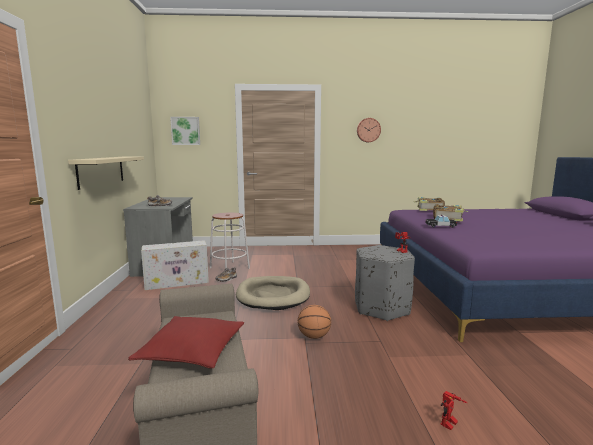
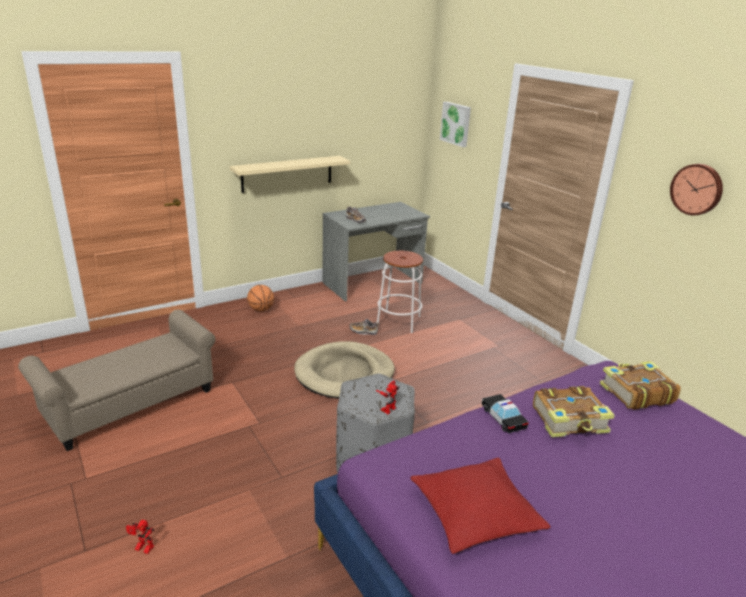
camera: 60 degrees right, 15 degrees up
red pillow [128,316,244,368] -> red pillow moved to [411,457,551,554]
white storage box [141,240,209,290] -> none
basketball [298,305,331,339] -> basketball moved to [247,285,274,311]

